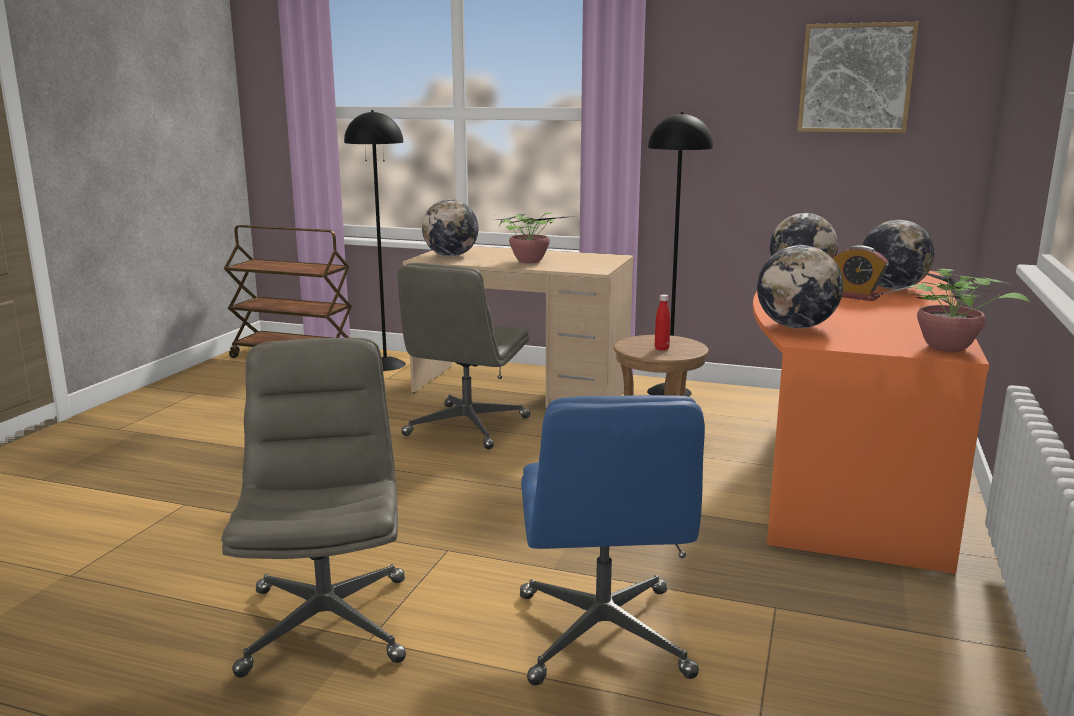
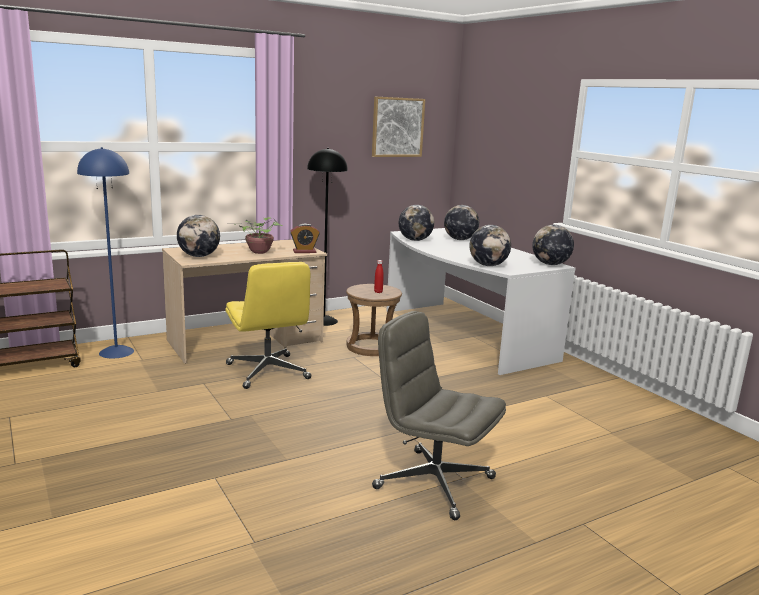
camera: 50 degrees left, 0 degrees up
black floor lamp [344,110,406,371] -> blue floor lamp [77,147,134,358]
grey office chair [397,263,531,449] -> yellow office chair [225,262,311,389]
blue office chair [520,395,705,685] -> none
orange desk [753,271,989,574] -> white desk [386,228,576,375]
alarm clock [833,245,889,301] -> alarm clock moved to [290,224,320,253]
potted plant [851,269,1029,352] -> globe [532,225,574,265]

